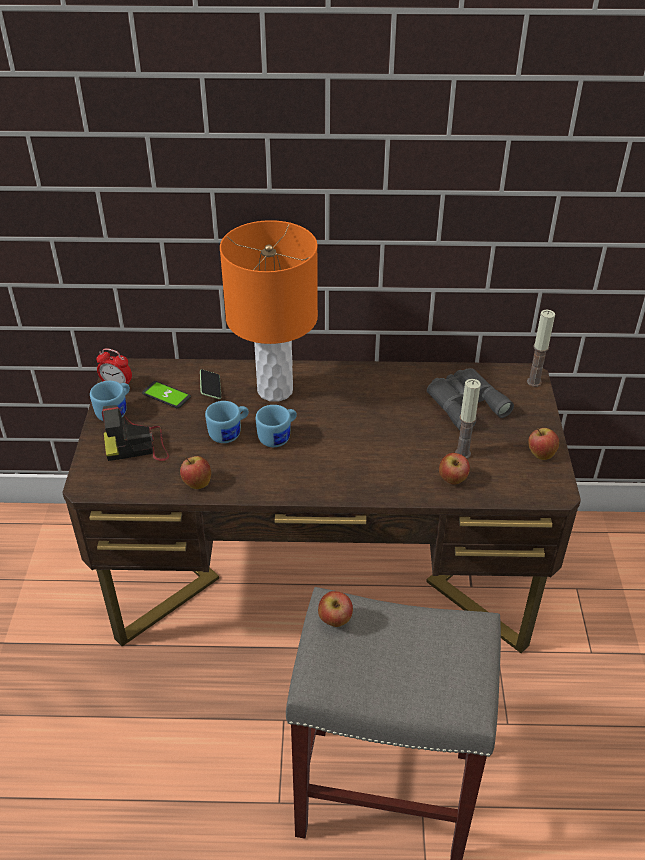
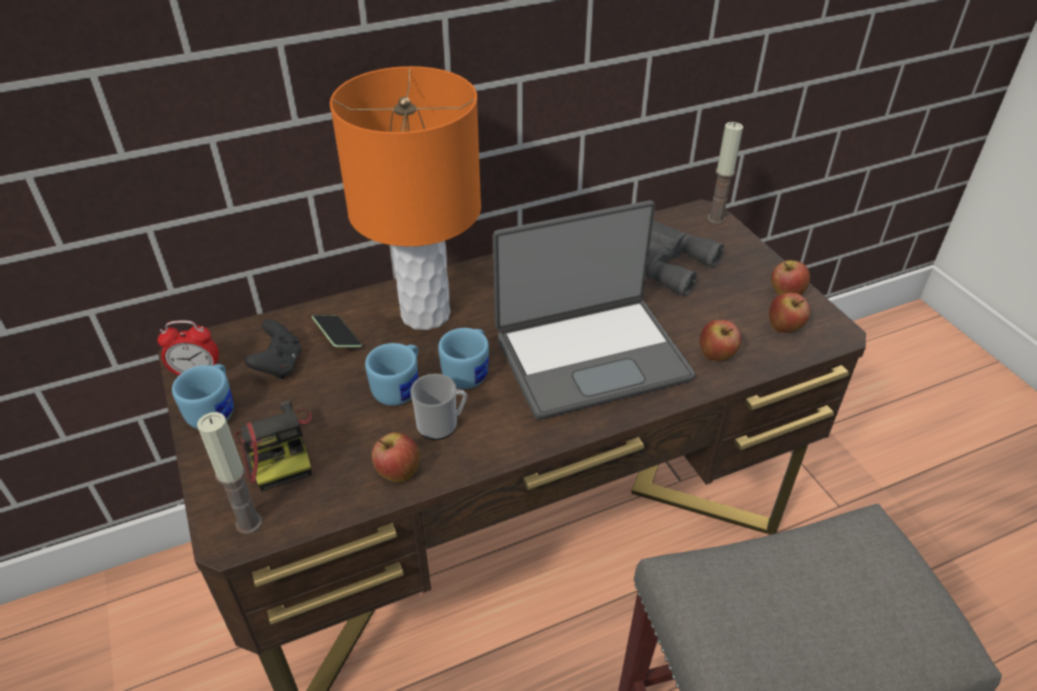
camera: 25 degrees left, 0 degrees up
camera [102,405,169,461] -> camera turned 75 degrees counterclockwise [235,400,312,492]
phone [142,381,191,408] -> black game controller [245,319,301,379]
apple [318,591,353,627] -> apple moved to [769,293,810,333]
candle [455,379,481,459] -> candle moved to [197,412,262,534]
none -> mug [410,374,467,440]
none -> laptop [493,200,695,420]

